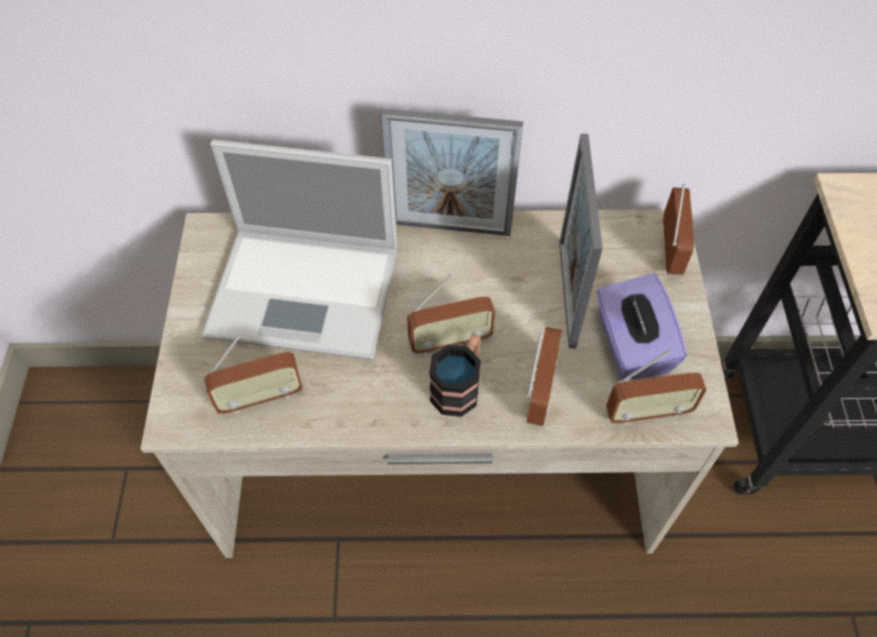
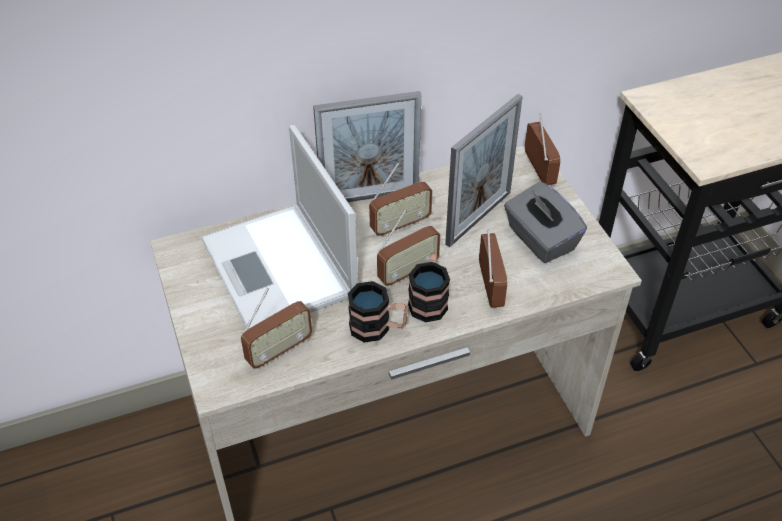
camera: 20 degrees left, 10 degrees down
laptop [202,139,397,359] -> laptop turned 75 degrees clockwise [201,125,358,329]
picture frame [559,134,603,348] -> picture frame turned 120 degrees counterclockwise [445,94,523,247]
purple tissue box [597,273,687,380] -> grey tissue box [504,181,587,263]
radio [606,349,707,426] -> radio moved to [369,162,432,237]
none -> mug [348,281,408,343]

